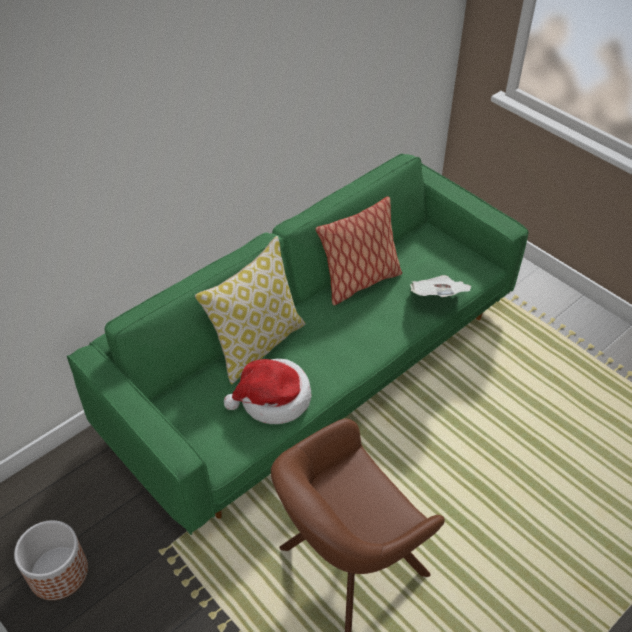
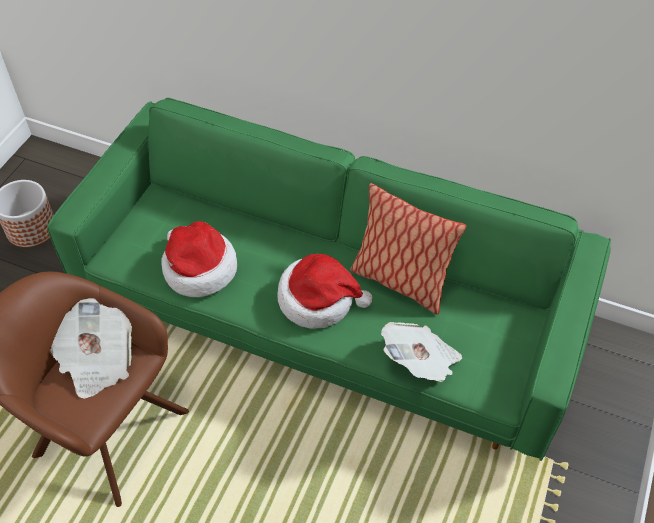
camera: 65 degrees right, 5 degrees up
pillow [195,236,306,384] -> none
none -> newspaper [51,298,132,399]
none -> hat [277,254,372,329]

